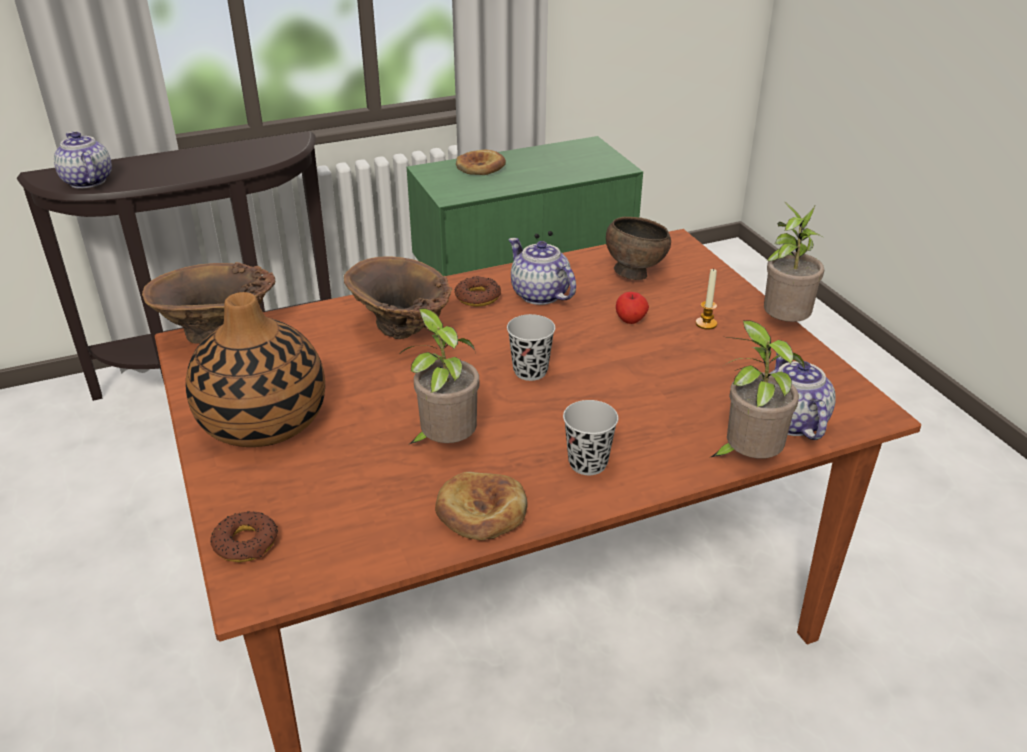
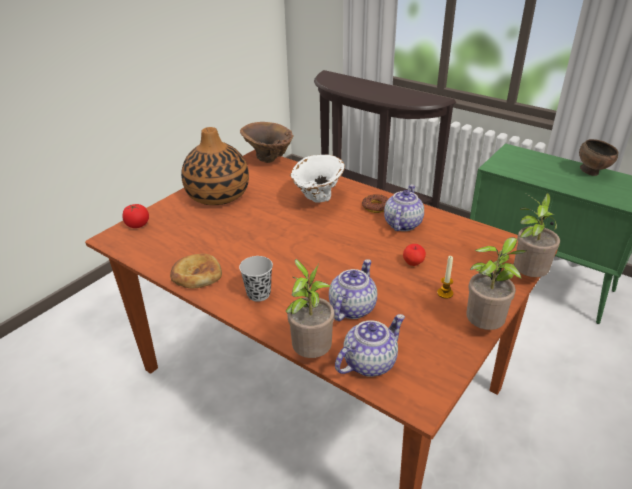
camera: 60 degrees right, 0 degrees up
teapot [54,132,112,189] -> teapot moved to [329,259,377,321]
donut [210,511,278,562] -> tomato [123,204,149,228]
brown vase [344,256,452,339] -> white vase [290,155,345,203]
potted plant [399,308,479,444] -> potted plant moved to [513,193,560,277]
bread [456,150,506,175] -> none
black cup [507,314,555,381] -> none
brown bowl [606,216,671,280] -> brown bowl moved to [579,139,619,176]

